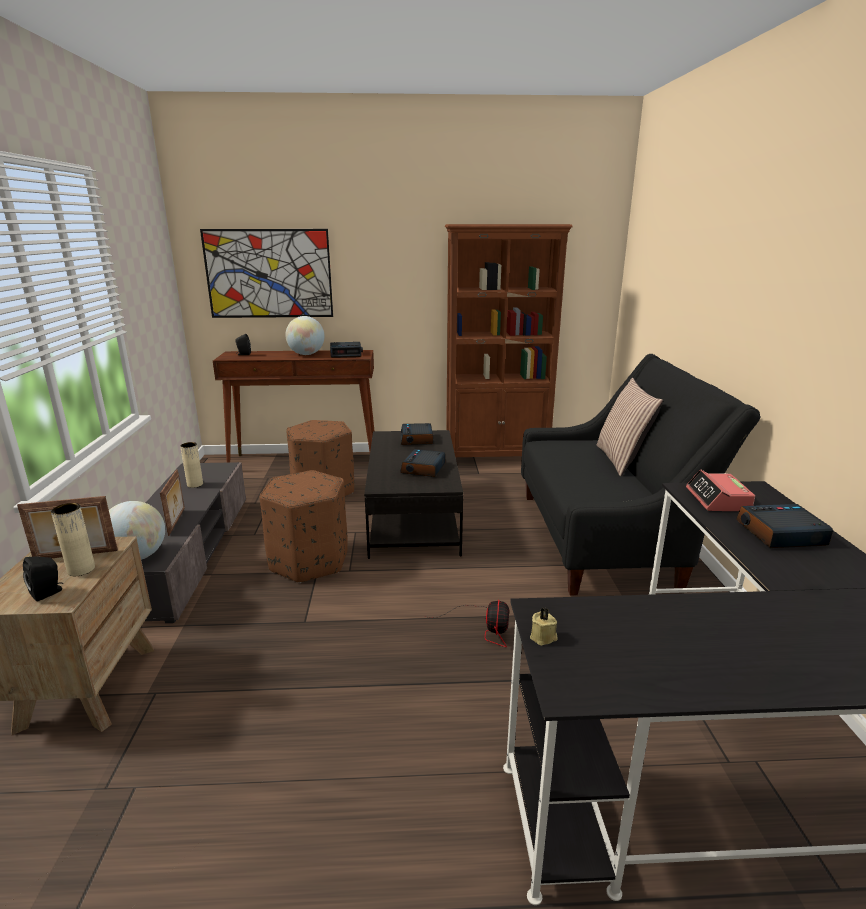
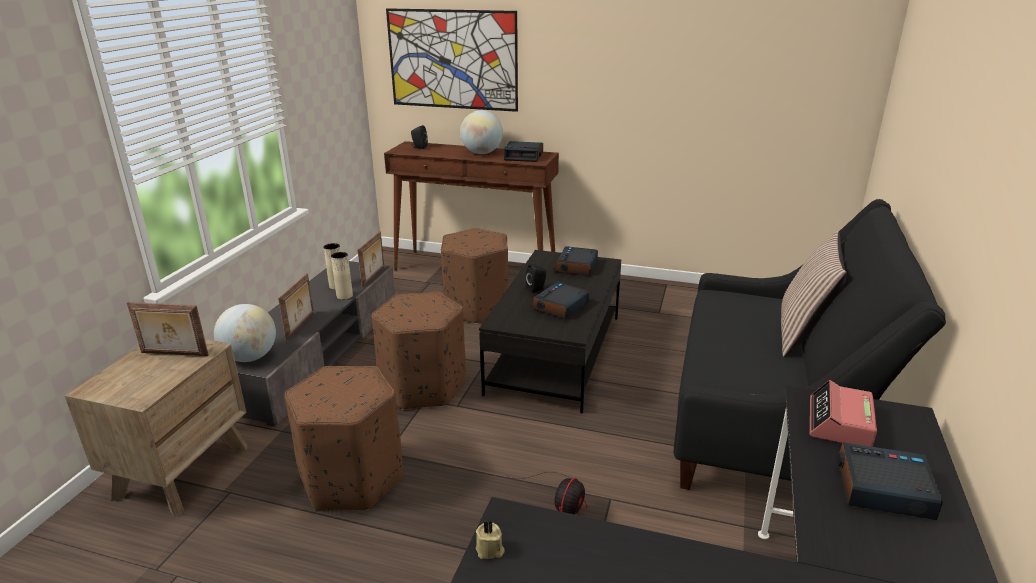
camera: 20 degrees right, 5 degrees up
black speaker [23,556,63,601] -> black speaker moved to [526,264,546,293]
beige vase [51,503,95,576] -> beige vase moved to [331,252,353,300]
brown bookcase [445,224,573,457] -> none
none -> brown ottoman [284,366,403,510]
none -> picture frame [357,231,384,287]

